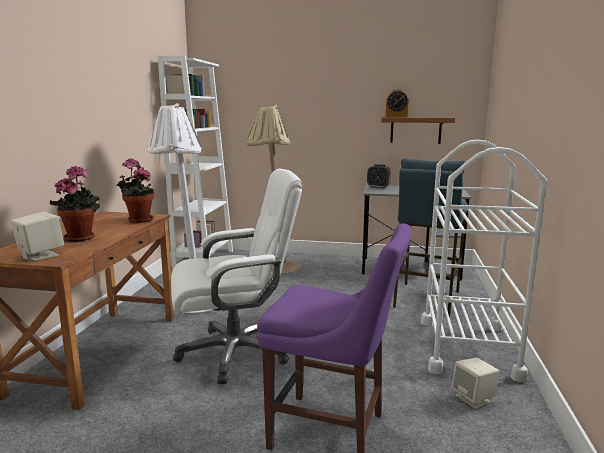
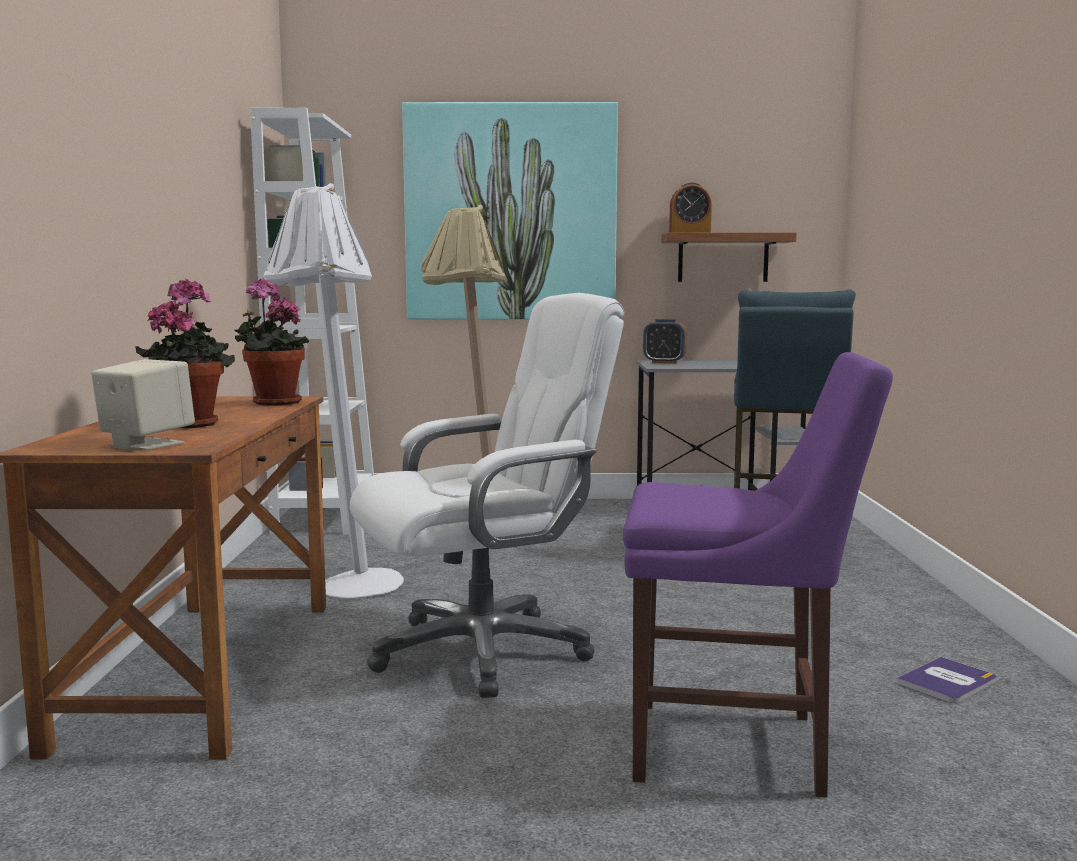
camera: 10 degrees left, 5 degrees down
white cart [421,139,547,382] -> none
beige speaker [452,358,499,409] -> book [896,657,996,703]
none -> picture [402,102,618,319]

